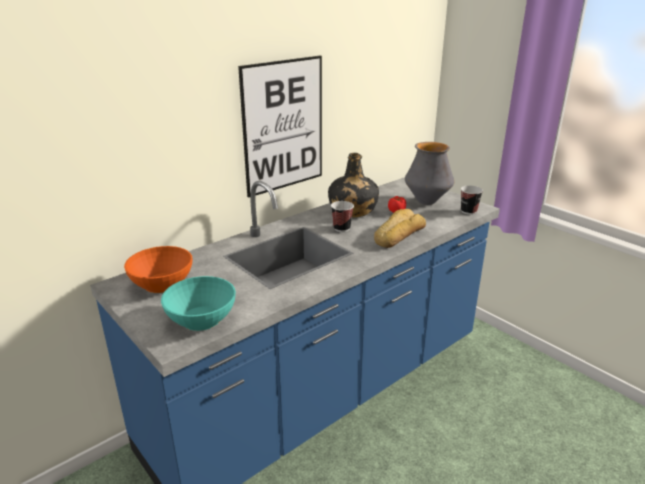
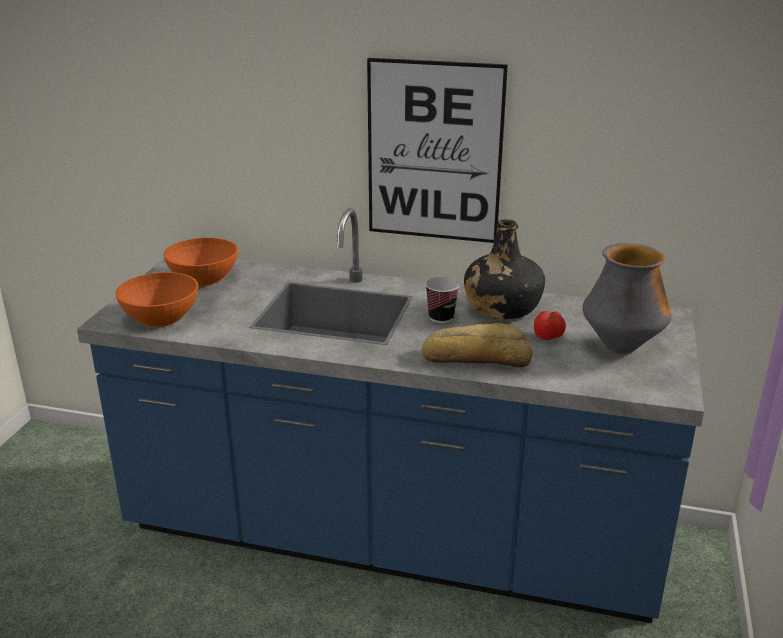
camera: 55 degrees right, 0 degrees up
turquoise bowl [161,276,236,331] -> orange bowl [116,272,198,327]
cup [461,186,483,215] -> none

